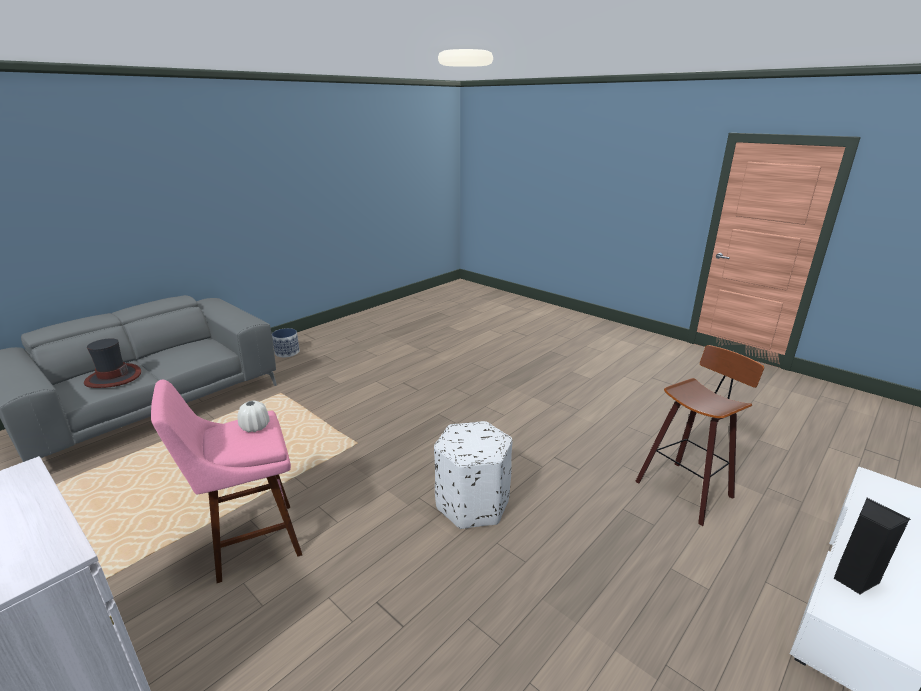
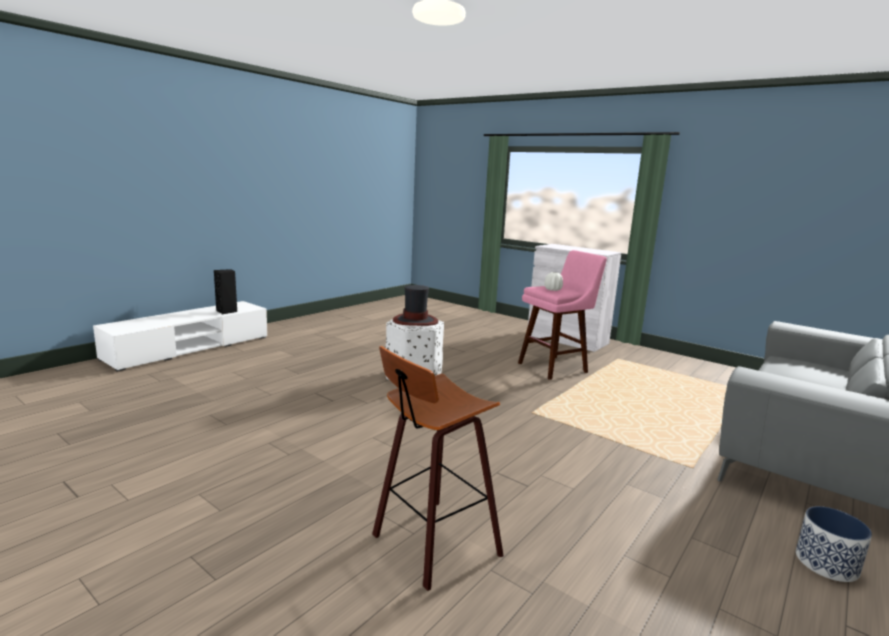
camera: 175 degrees right, 10 degrees down
hat [84,338,141,388] -> hat moved to [393,285,438,326]
stool [635,345,764,526] -> stool moved to [372,346,503,591]

